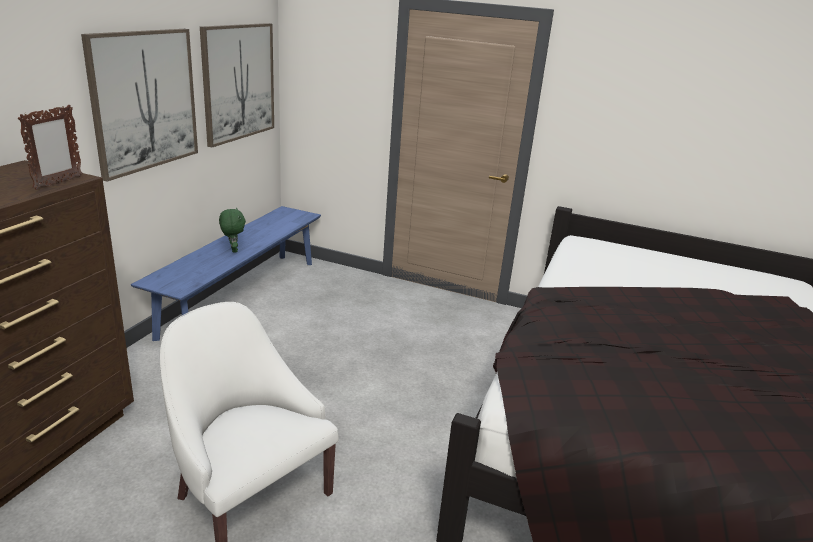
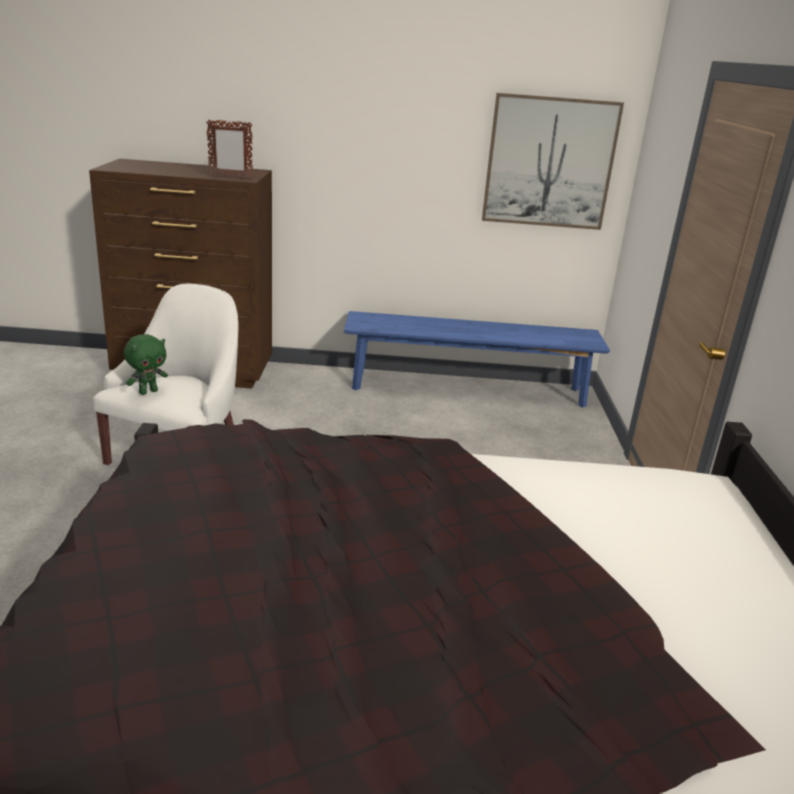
camera: 70 degrees right, 0 degrees up
picture [81,29,198,182] -> none
green plush toy [219,208,246,253] -> green plush toy moved to [124,334,168,395]

